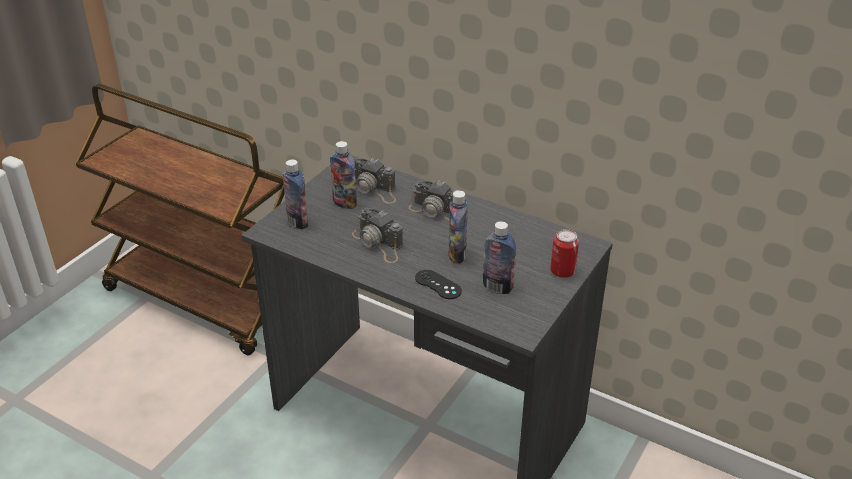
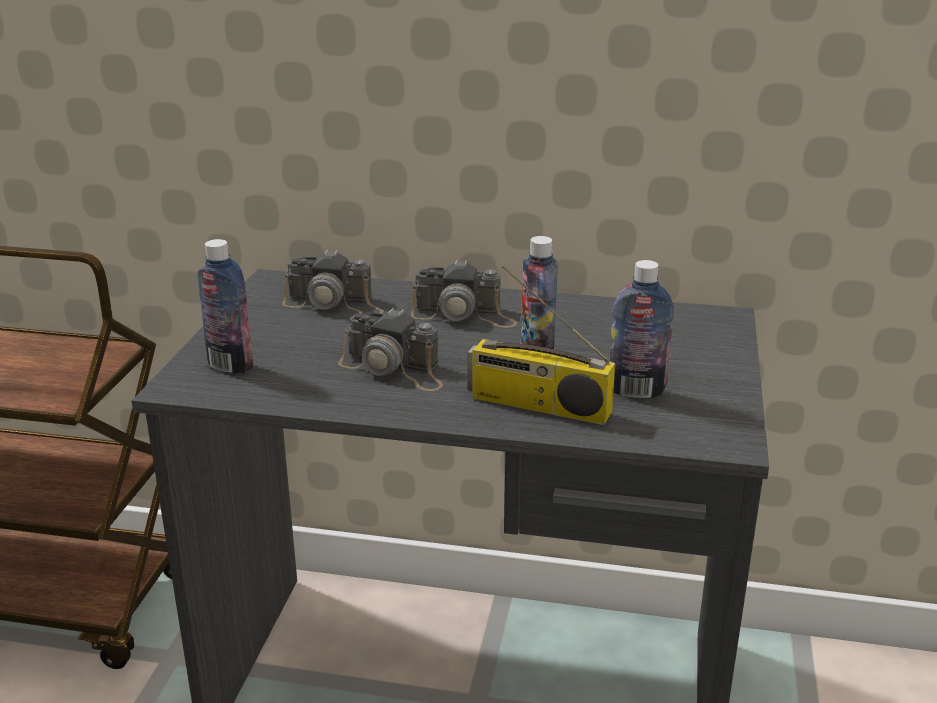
camera: 20 degrees left, 10 degrees down
bottle [330,141,357,209] -> none
black game controller [415,270,462,299] -> radio [468,265,615,425]
can [550,229,579,278] -> none

